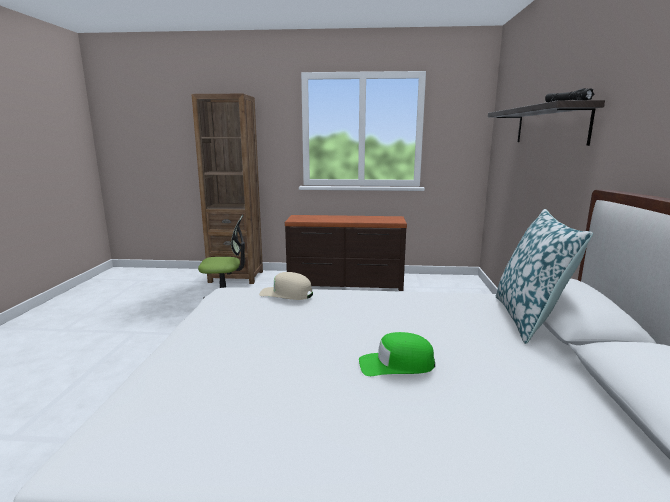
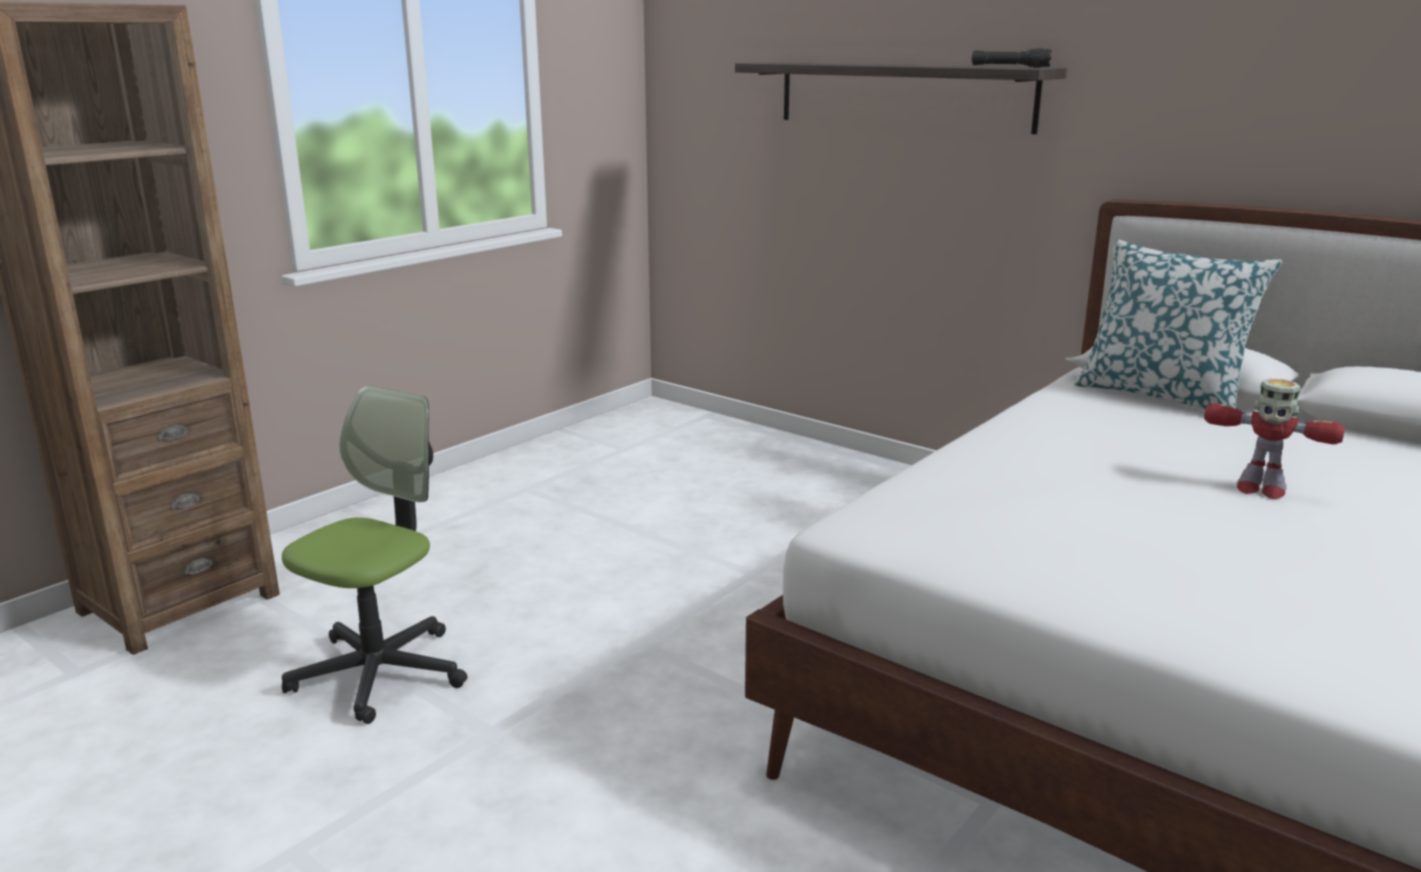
camera: 55 degrees left, 5 degrees up
beige cap [259,272,313,300] -> none
brown dresser [285,215,407,291] -> none
green cap [359,332,435,376] -> toy robot [1204,379,1345,499]

